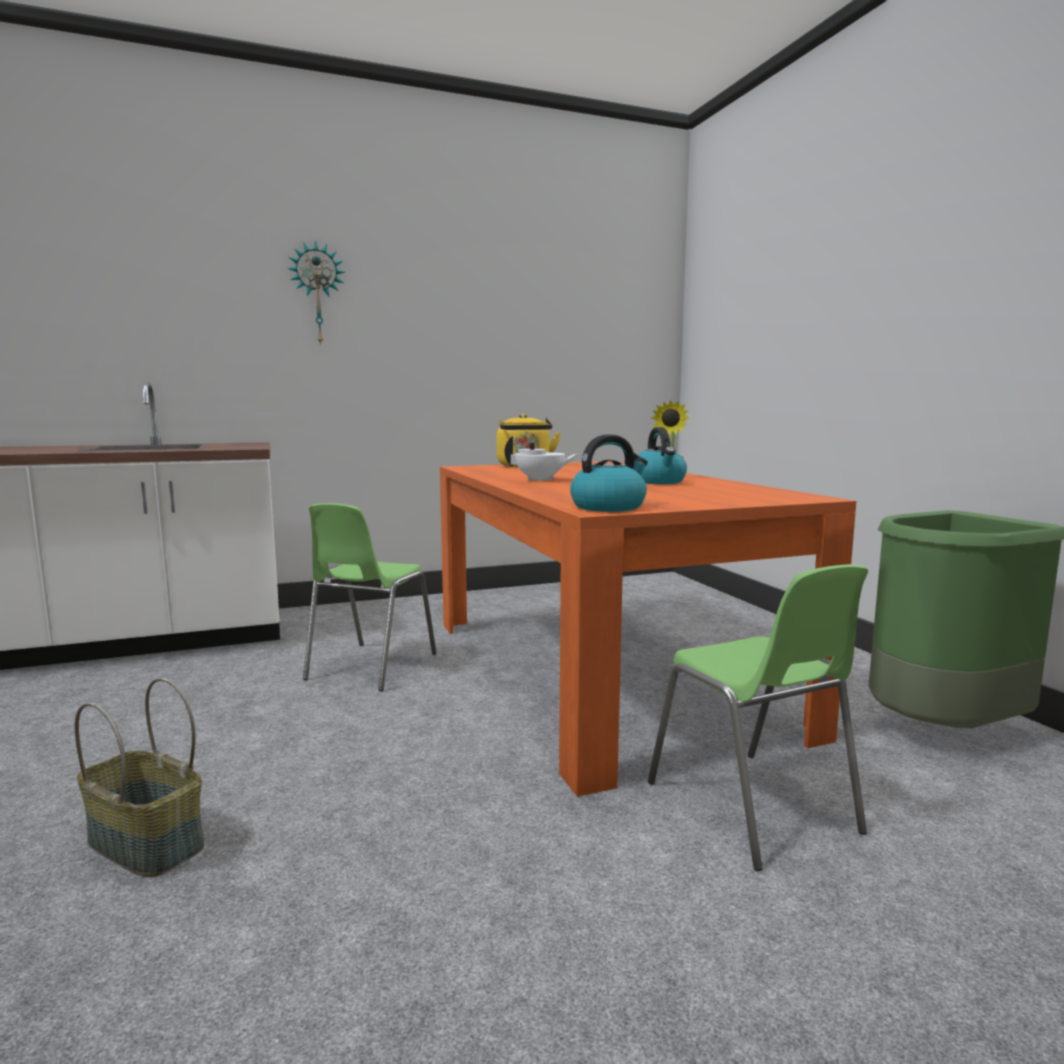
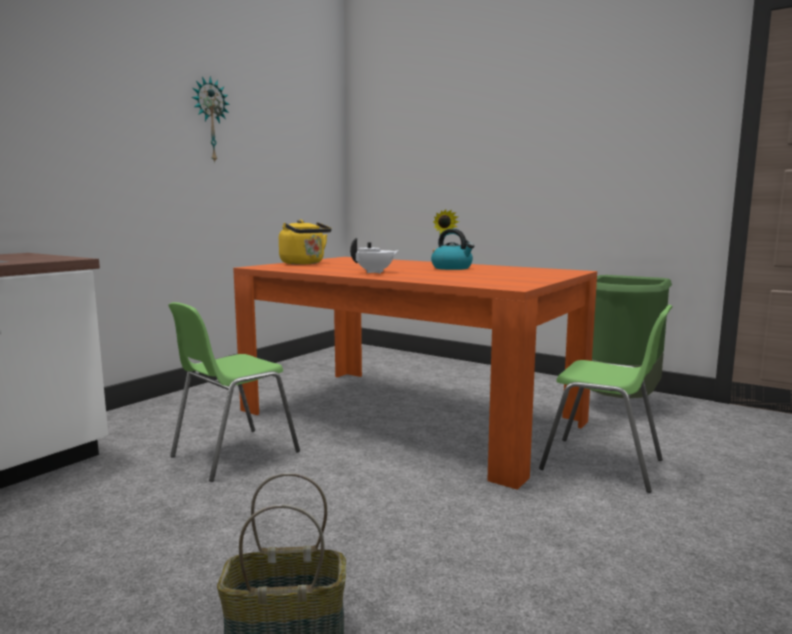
camera: 35 degrees left, 0 degrees up
wall clock [287,241,345,346] -> wall clock moved to [192,76,230,163]
green chair [303,503,437,691] -> green chair turned 60 degrees clockwise [168,302,300,482]
kettle [570,434,648,512] -> none

